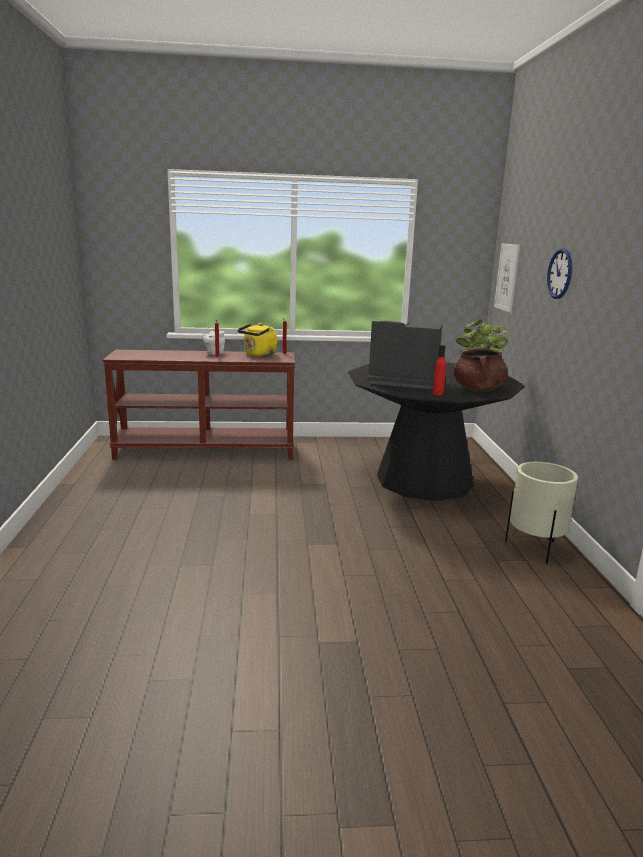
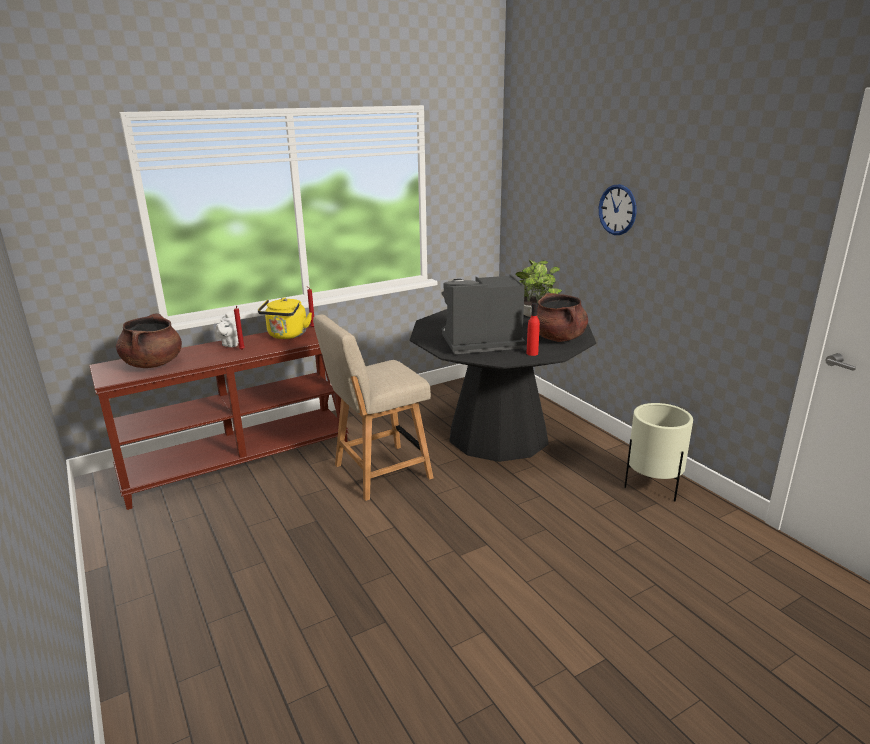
camera: 25 degrees left, 5 degrees up
picture [494,244,520,313] -> none
none -> brown cooking pot [116,313,182,368]
none -> beige chair [313,314,433,501]

